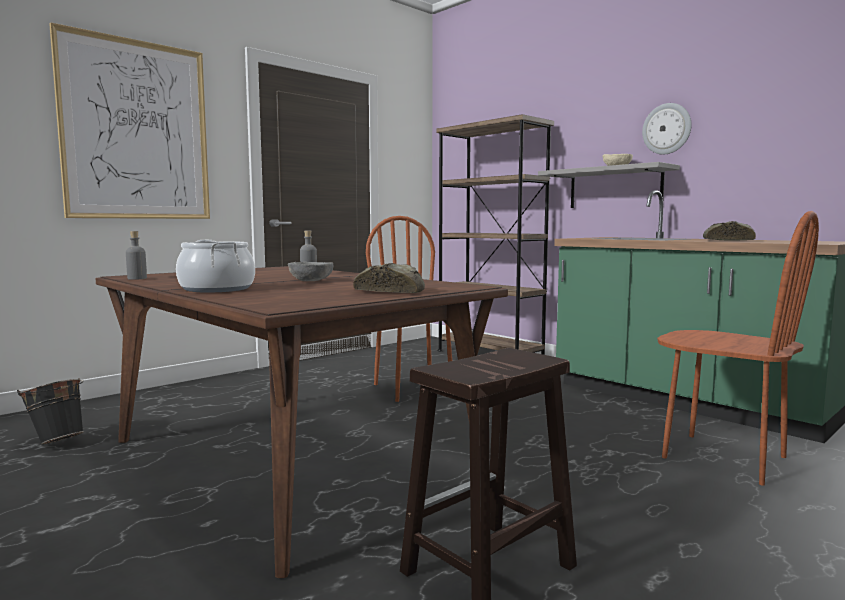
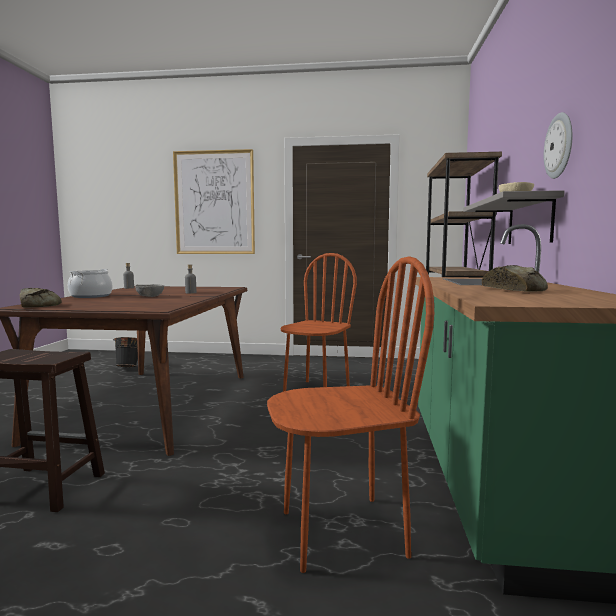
camera: 50 degrees right, 0 degrees up
bread [353,263,425,293] -> bread moved to [20,288,62,308]
brown chair [657,211,819,486] -> brown chair turned 105 degrees counterclockwise [267,256,434,573]

